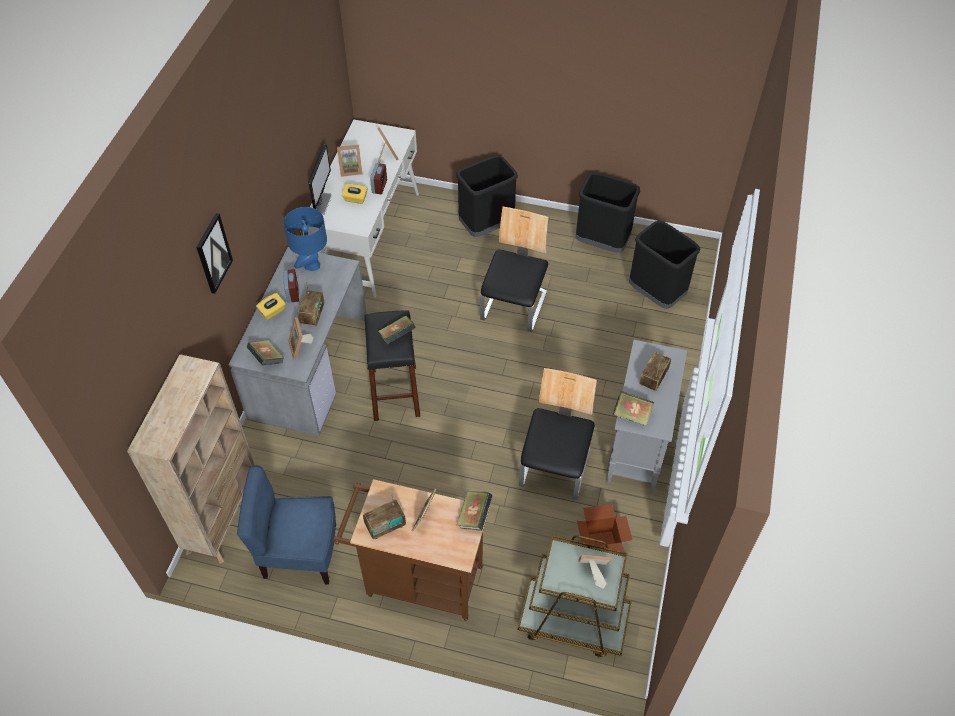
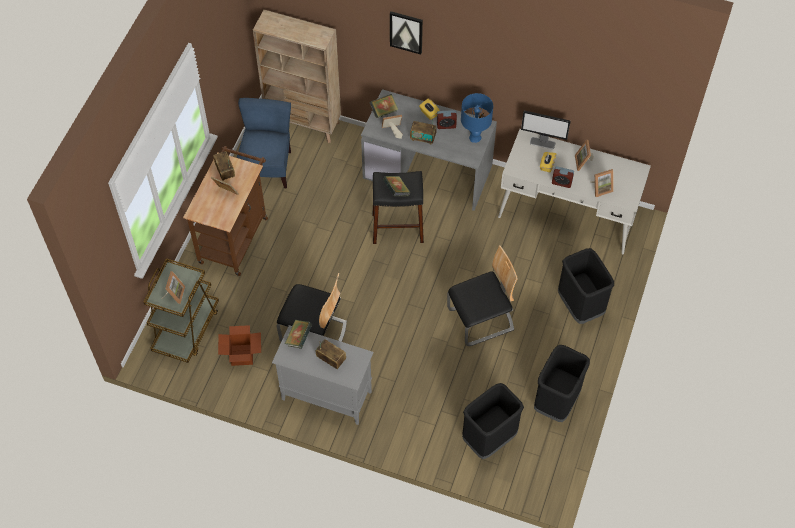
camera: 95 degrees right, 5 degrees up
book [456,491,492,531] -> none
chair [480,207,548,332] -> chair turned 45 degrees counterclockwise [447,245,518,346]

